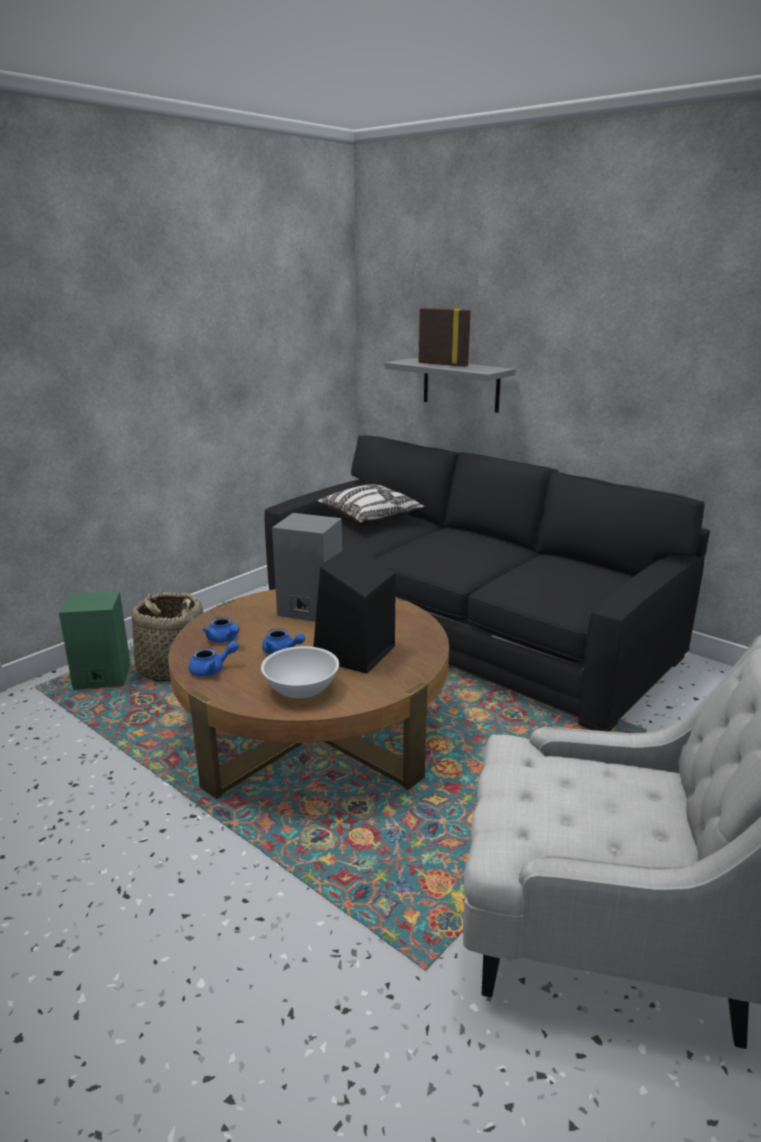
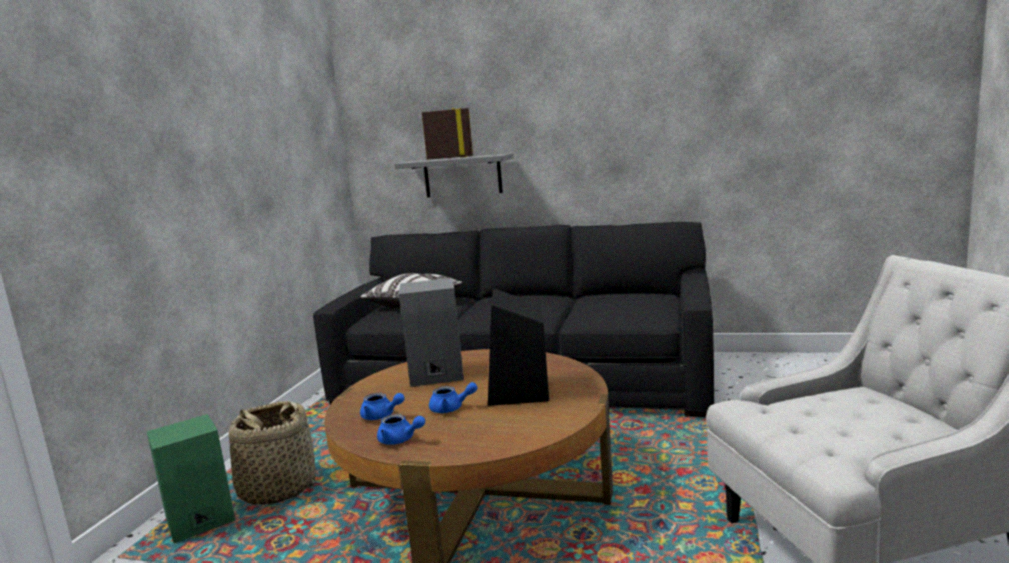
camera: 25 degrees left, 10 degrees down
blue teapot [188,641,239,677] -> blue teapot turned 75 degrees clockwise [377,414,425,445]
white bowl [261,646,339,698] -> none

